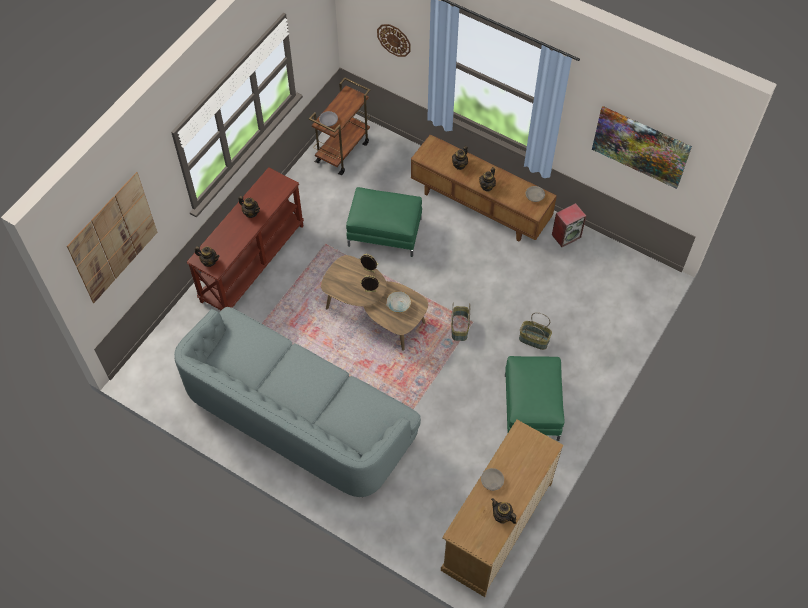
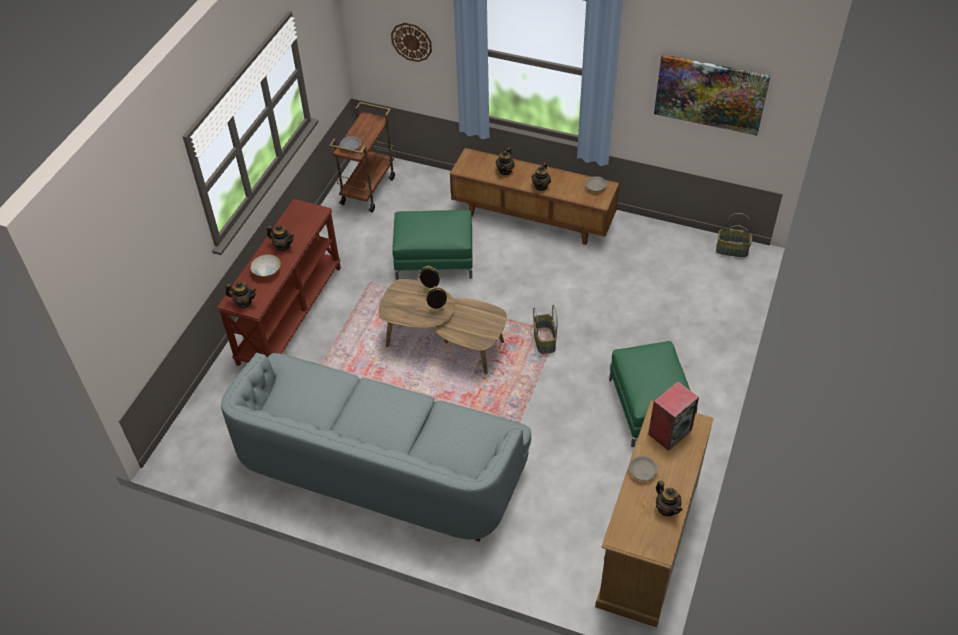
camera: 10 degrees left, 10 degrees down
picture [67,172,157,303] -> none
bowl [386,291,411,313] -> bowl moved to [250,254,281,278]
teapot [491,498,516,524] -> teapot turned 150 degrees counterclockwise [656,480,683,516]
basket [519,312,552,350] -> basket moved to [716,213,752,257]
speaker [552,203,586,247] -> speaker moved to [648,381,699,451]

